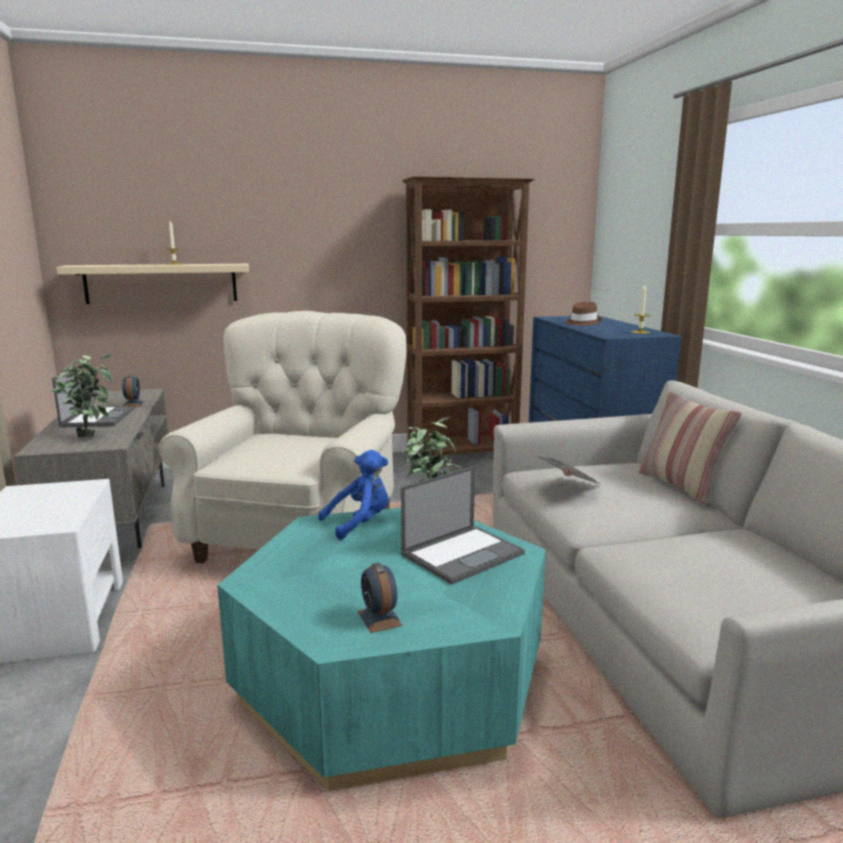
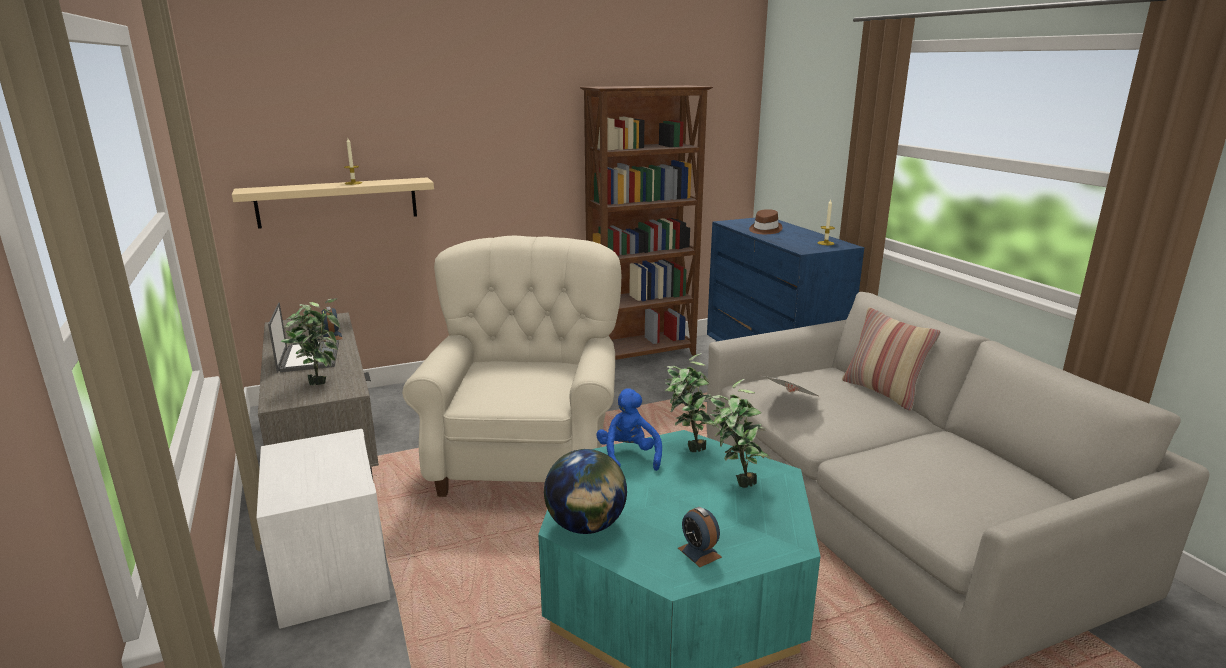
camera: 10 degrees left, 5 degrees up
blue plush toy [318,450,389,540] -> blue plush toy turned 60 degrees counterclockwise [596,388,662,471]
laptop [401,466,525,585] -> potted plant [710,379,771,488]
none -> globe [544,449,627,534]

